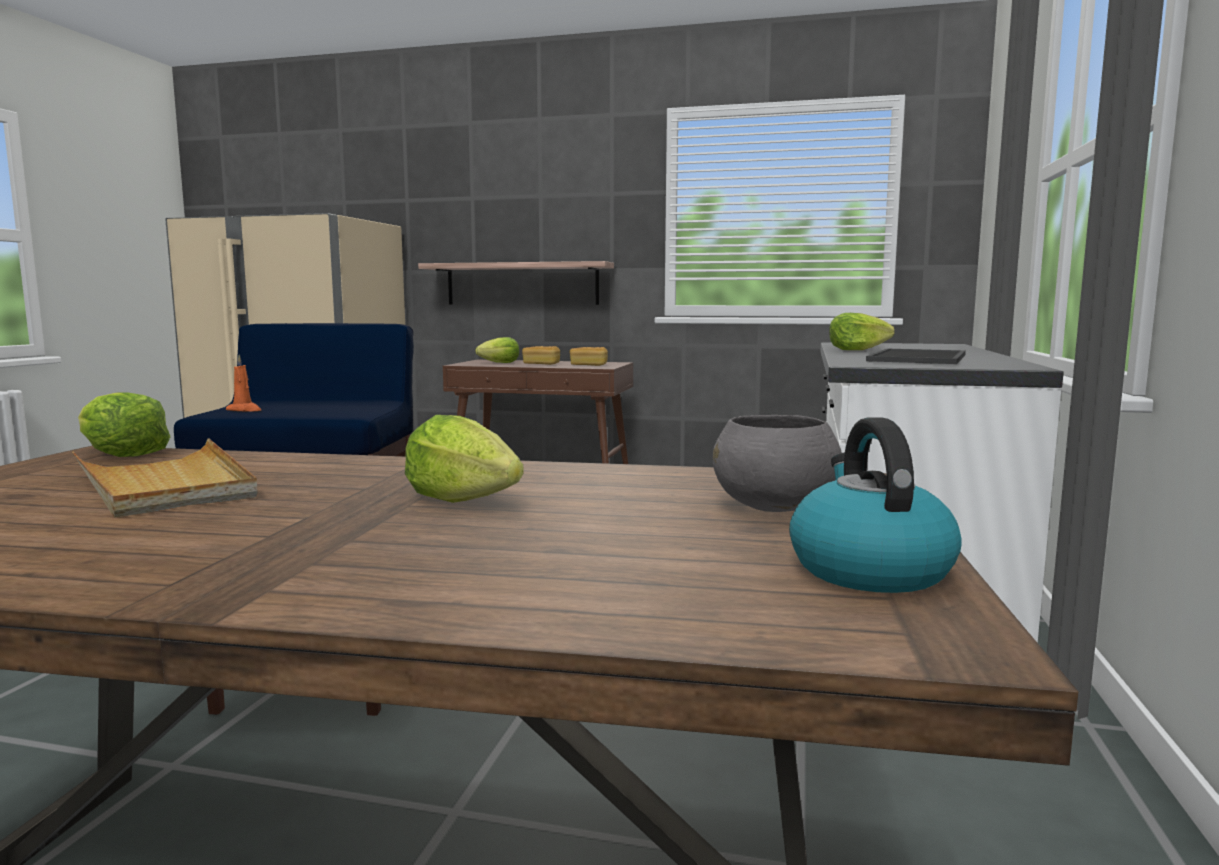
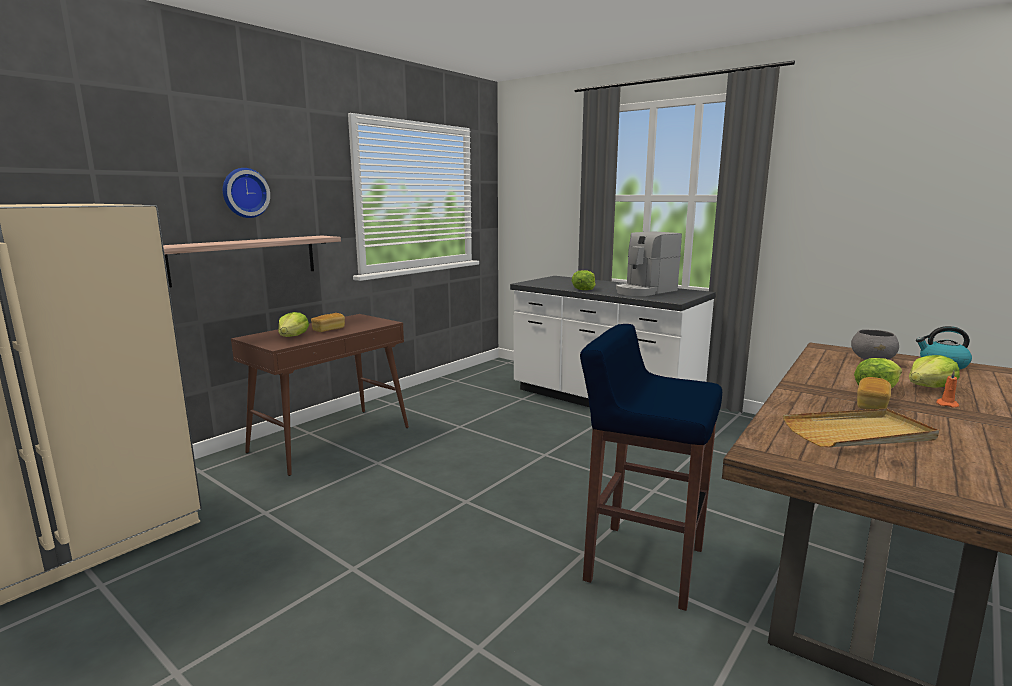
camera: 65 degrees left, 5 degrees up
lettuce [78,392,170,457] -> lettuce moved to [909,355,960,388]
orange candle [226,354,261,412] -> orange candle moved to [936,371,959,408]
bread [570,347,608,366] -> bread moved to [857,377,891,410]
tray [866,349,966,364] -> coffee machine [616,231,682,296]
none -> wall clock [223,168,270,218]

